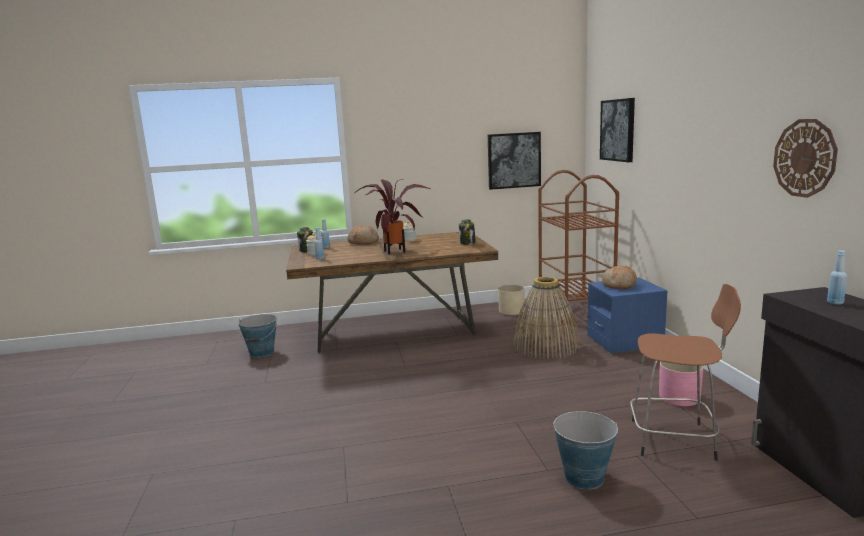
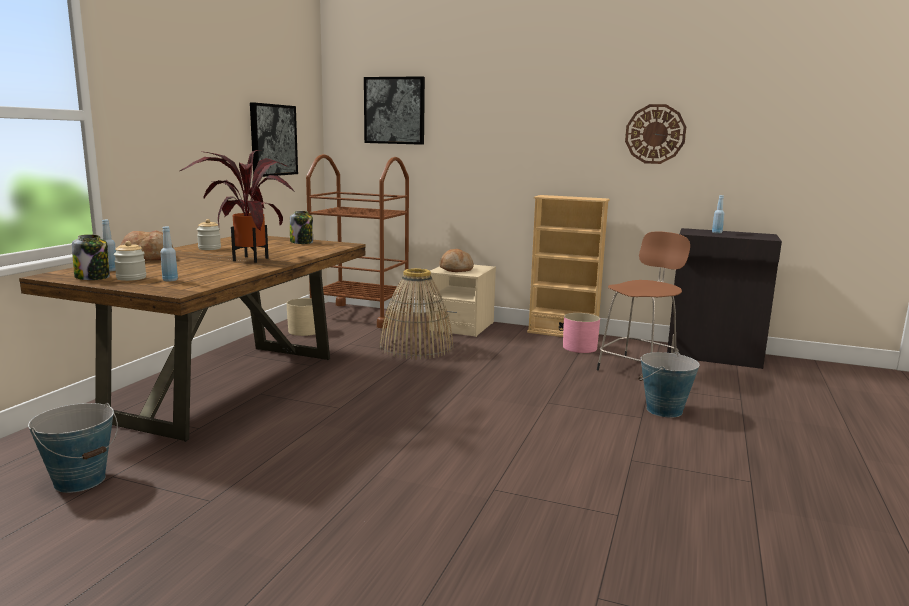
camera: 60 degrees left, 0 degrees up
blue nightstand [587,278,668,354] -> beige nightstand [427,265,496,337]
none -> beige bookcase [527,195,610,337]

